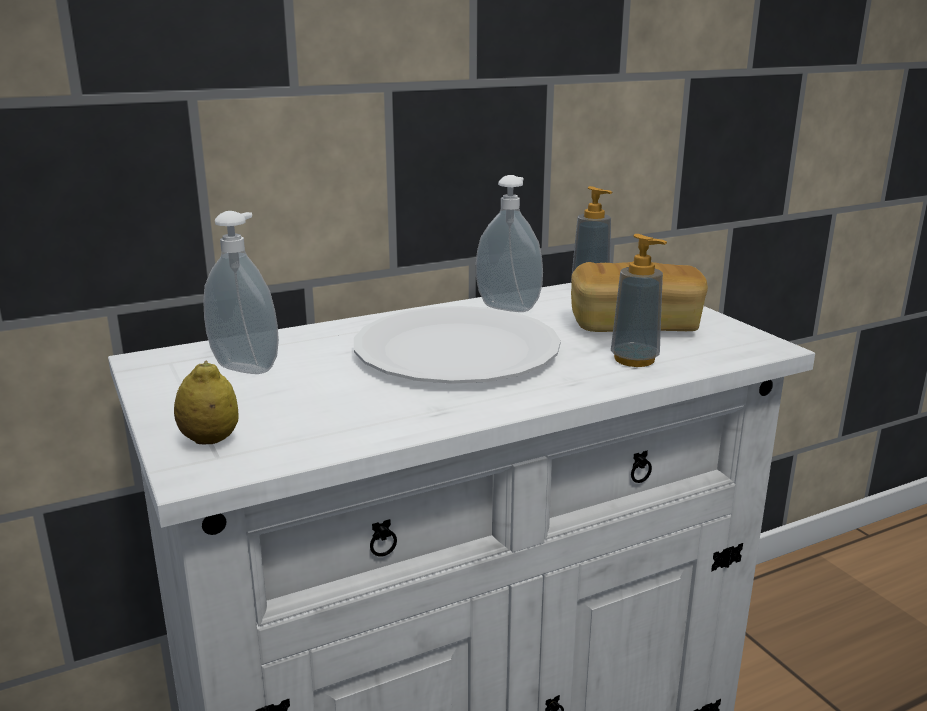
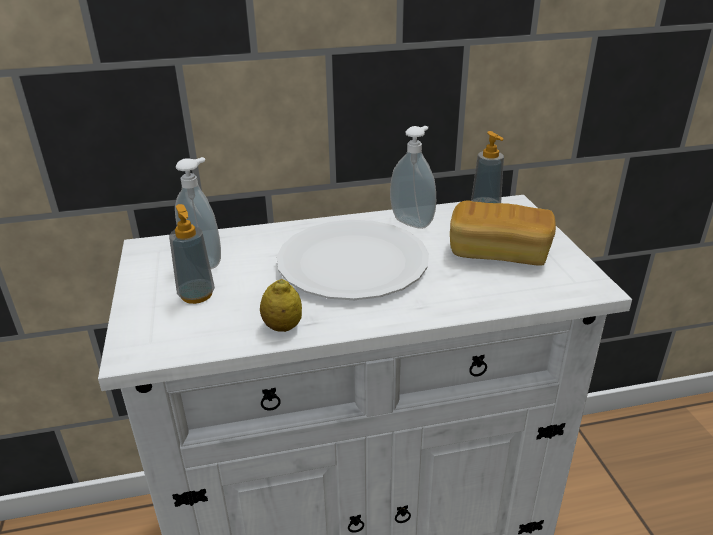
camera: 15 degrees right, 10 degrees up
lemon [174,361,239,444] -> lemon moved to [260,279,302,332]
soap dispenser [611,234,667,367] -> soap dispenser moved to [169,204,215,304]

